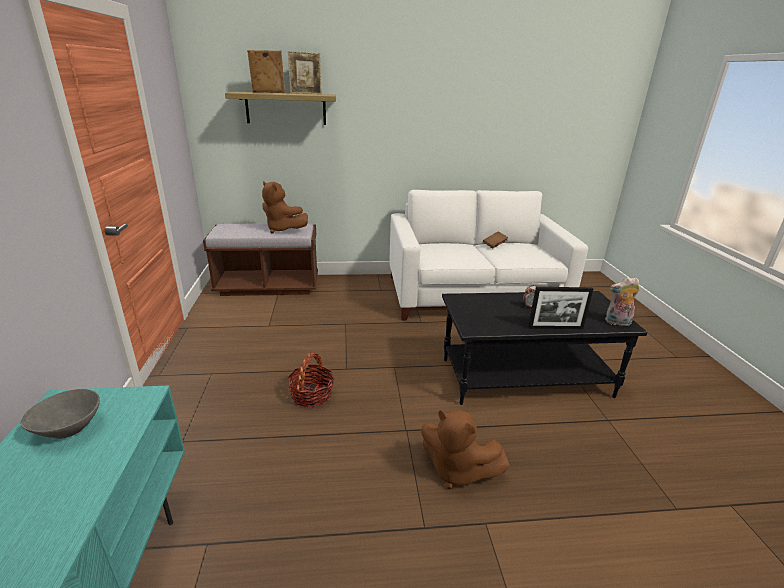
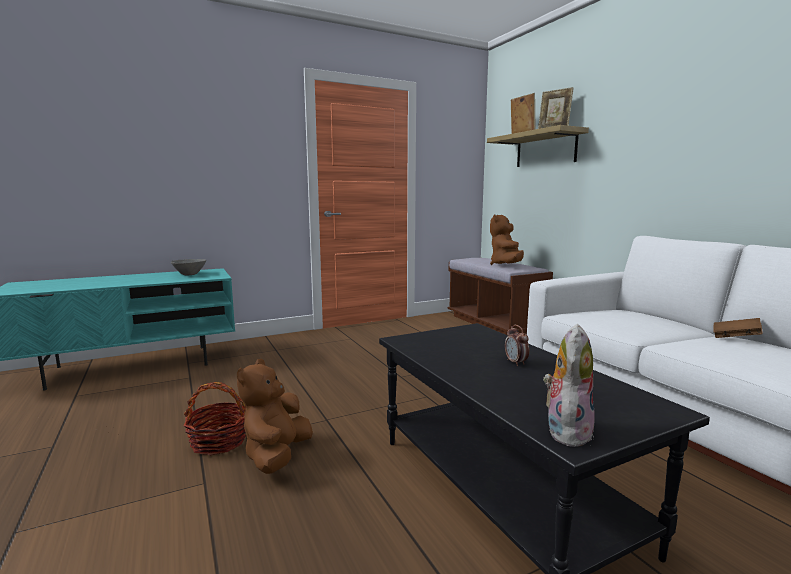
camera: 70 degrees right, 15 degrees down
basket [287,352,334,408] -> basket moved to [184,382,246,455]
picture frame [528,287,593,329] -> none
plush toy [605,277,640,326] -> plush toy turned 45 degrees clockwise [543,324,595,447]

